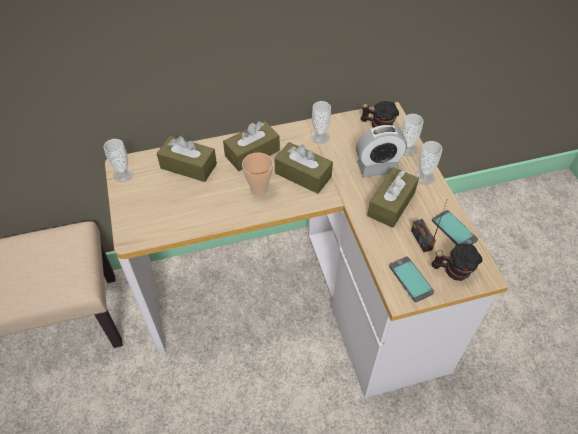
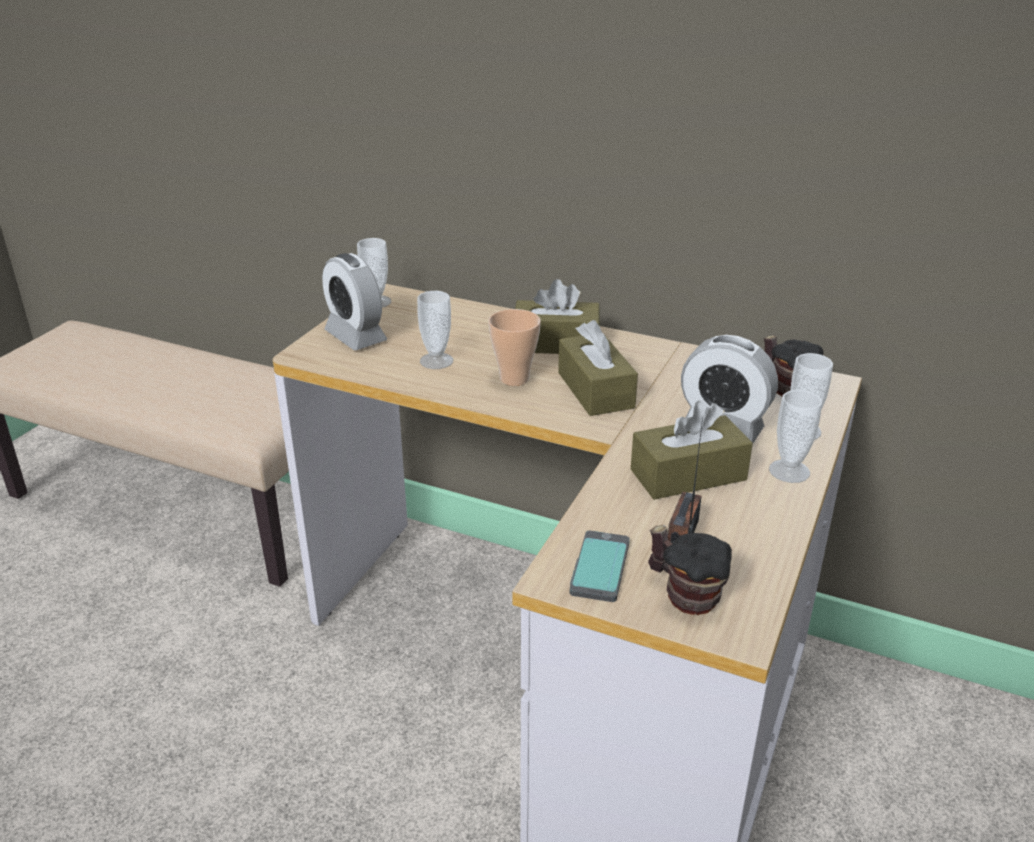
camera: 40 degrees right, 20 degrees down
brown tissue box [157,136,217,182] -> none
cup [311,101,331,144] -> cup moved to [417,291,453,369]
phone [432,210,478,245] -> none
none -> alarm clock [322,253,387,350]

